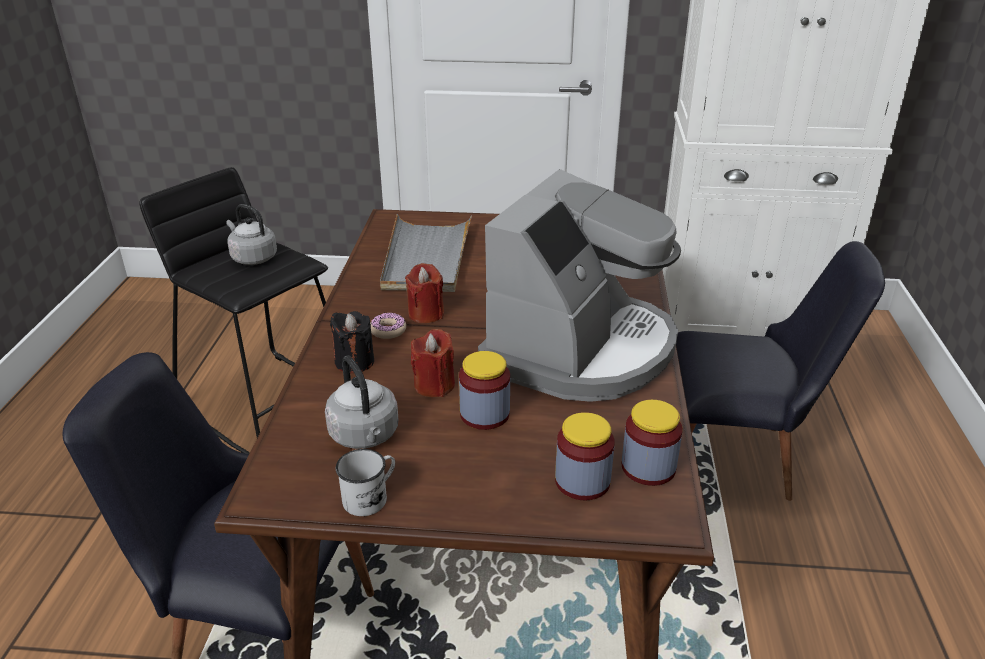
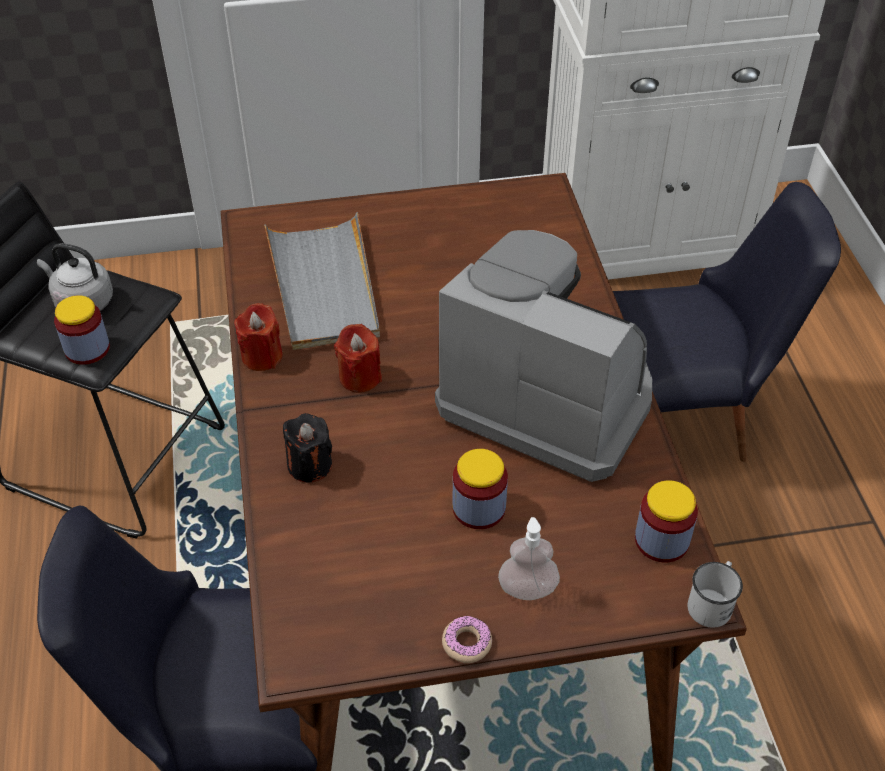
camera: 15 degrees left, 15 degrees up
grey kettle [325,355,398,449] -> none
white mug [336,449,395,516] -> white mug moved to [687,561,743,628]
donut [370,312,406,339] -> donut moved to [442,616,492,663]
red candle [411,329,455,397] -> red candle moved to [234,303,283,371]
coffee machine [478,169,681,402] -> coffee machine turned 75 degrees counterclockwise [435,230,652,482]
jar [555,412,615,500] -> jar moved to [54,295,110,365]
none -> soap dispenser [498,517,560,600]

